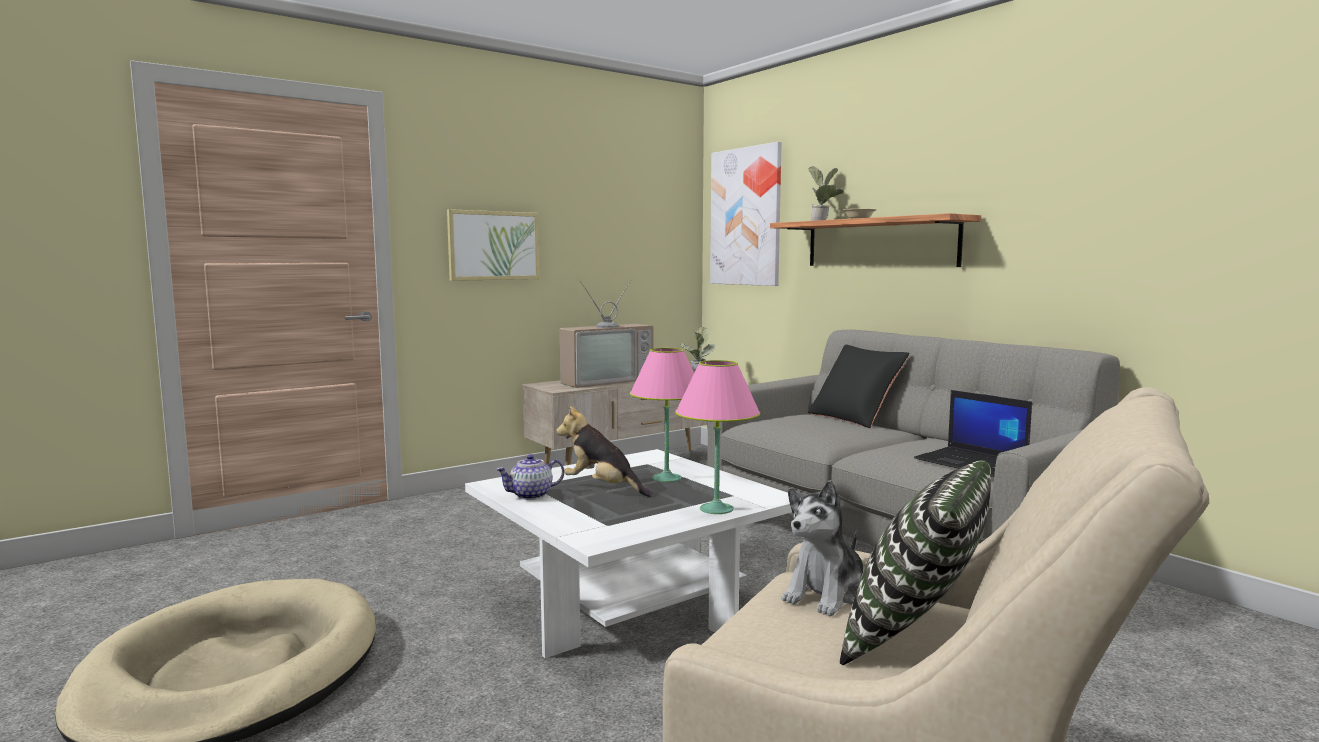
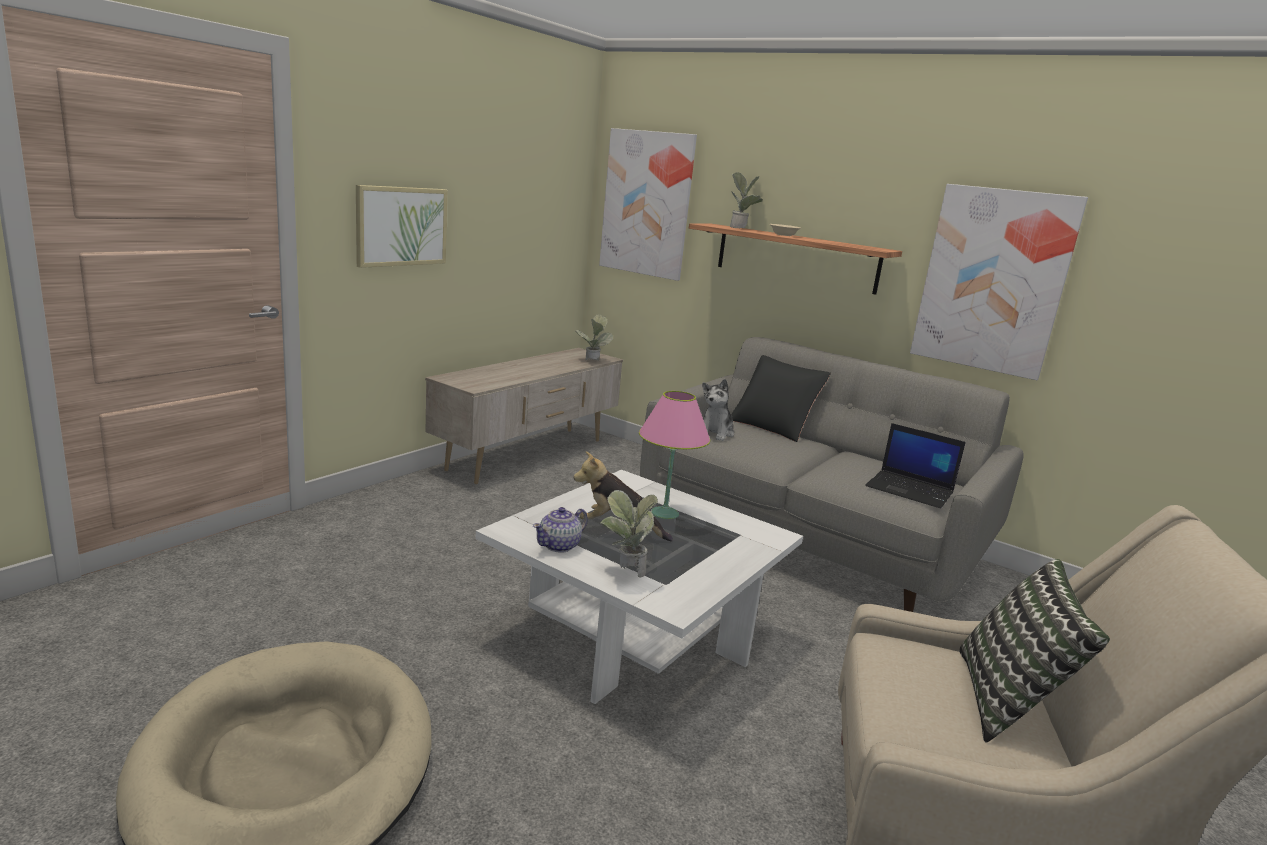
camera: 20 degrees left, 10 degrees up
television [560,280,654,388] -> none
pink table lamp [675,360,760,514] -> none
plush toy [781,480,864,616] -> plush toy moved to [702,379,734,441]
none -> potted plant [601,490,658,577]
none -> picture [910,184,1088,380]

